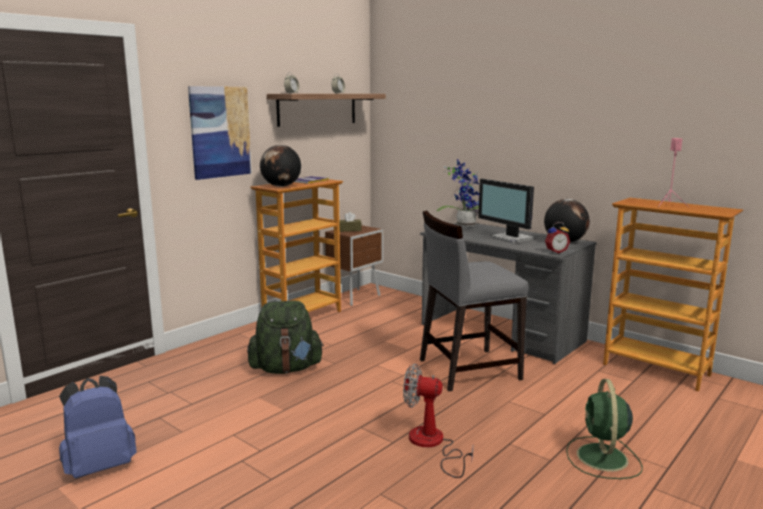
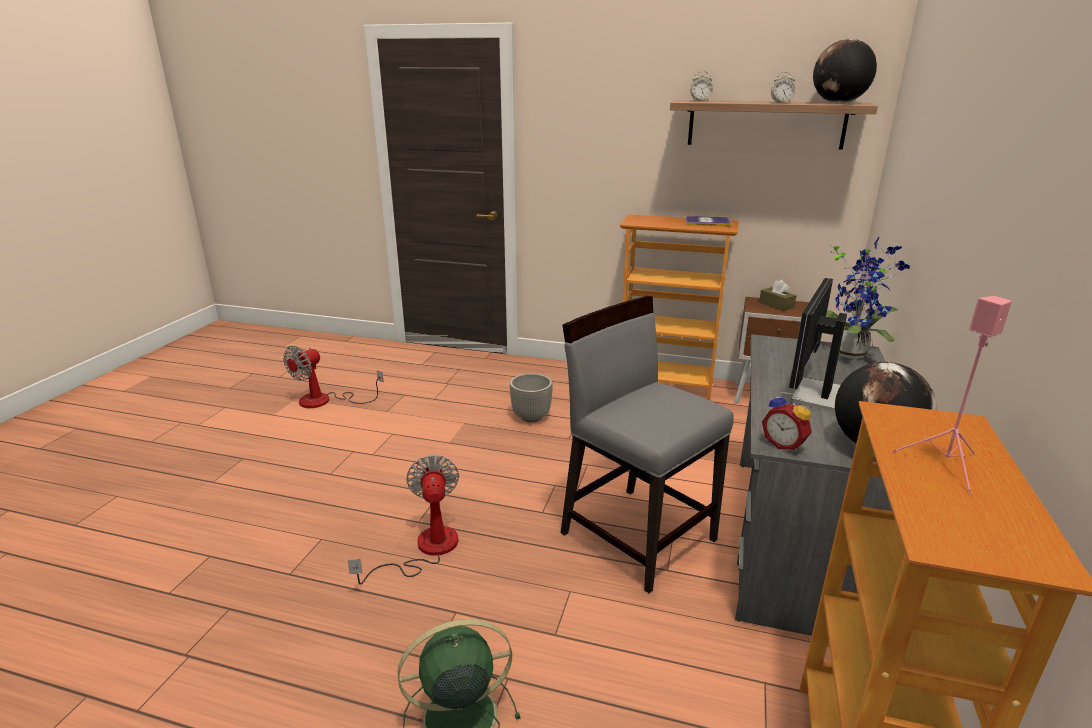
camera: 65 degrees right, 10 degrees up
blue backpack [59,376,137,478] -> fan [283,346,383,408]
picture [188,86,252,180] -> none
green backpack [247,301,324,374] -> planter [510,373,553,422]
globe [260,145,301,187] -> globe moved to [813,39,877,104]

